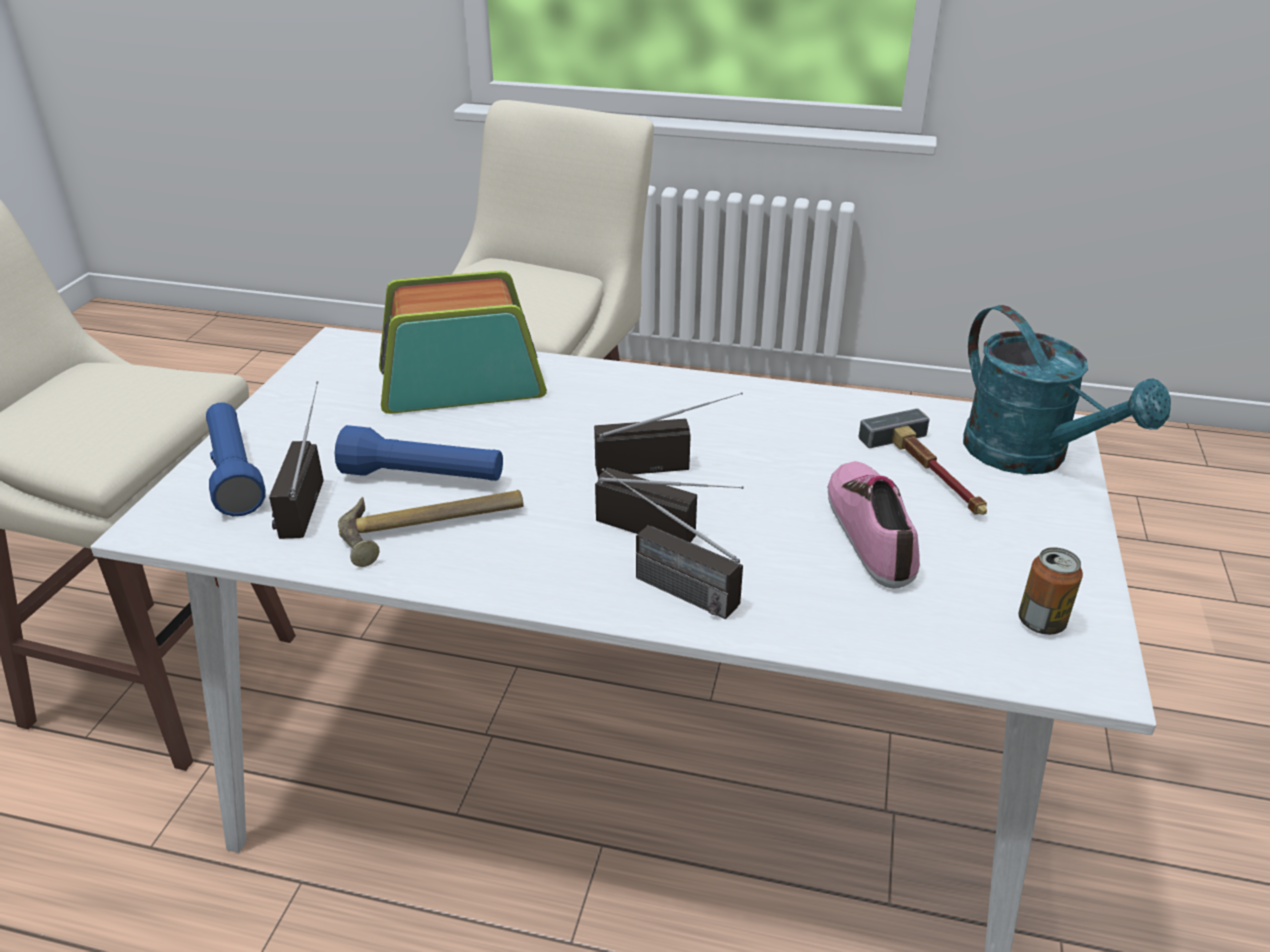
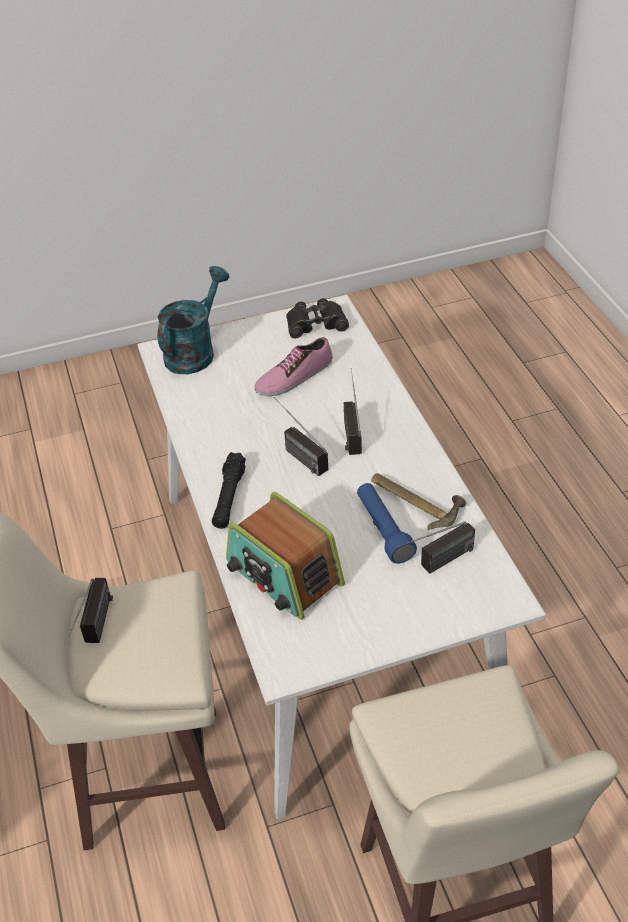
camera: 120 degrees left, 10 degrees up
blue flashlight [206,403,266,516] -> none
radio [602,469,743,619] -> radio moved to [68,578,113,643]
hammer [858,408,987,515] -> none
can [1018,547,1083,635] -> black binoculars [286,298,349,338]
none -> black flashlight [212,452,246,529]

